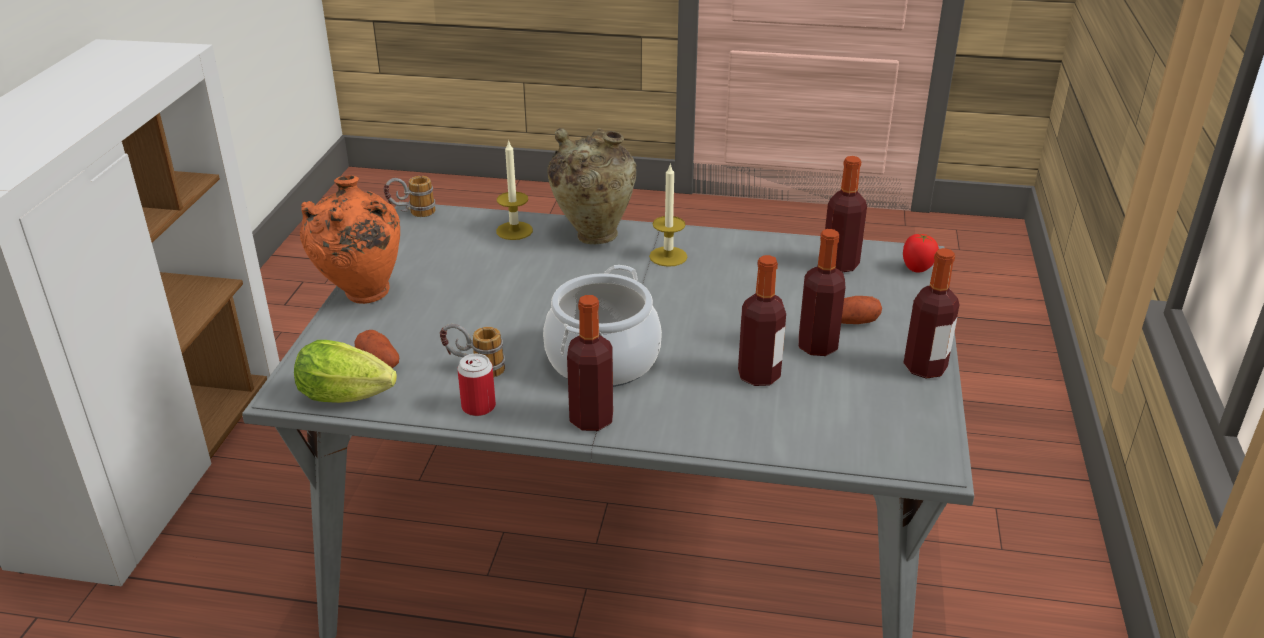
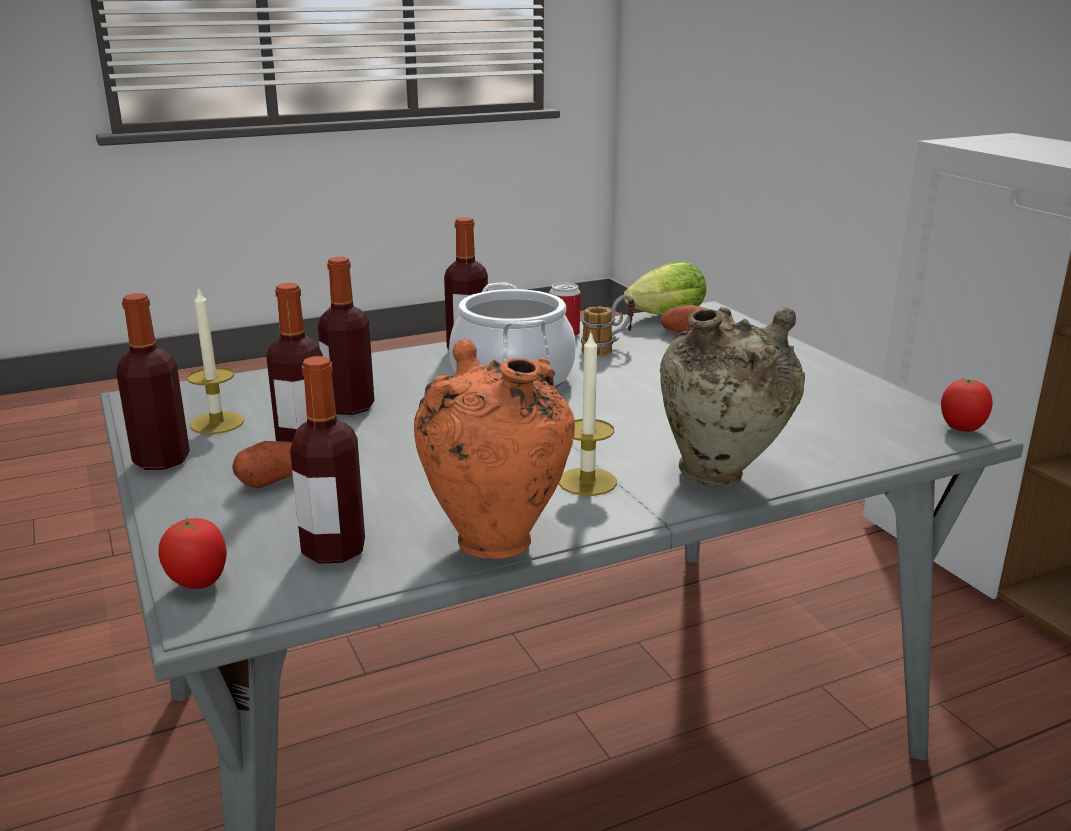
camera: 145 degrees right, 10 degrees down
orange vase [300,175,400,304] -> orange vase moved to [414,339,575,559]
mug [384,176,436,217] -> tomato [941,378,992,432]
candle [496,140,533,240] -> candle moved to [187,287,244,434]

